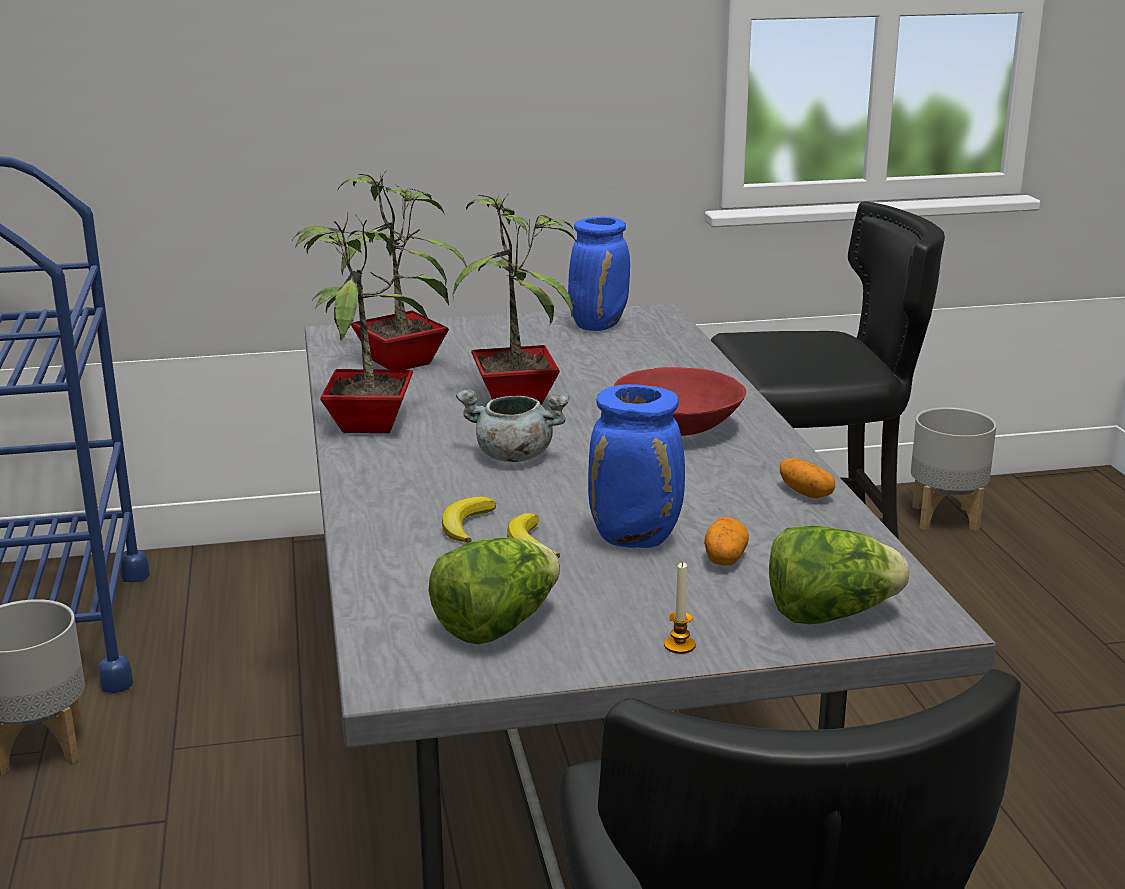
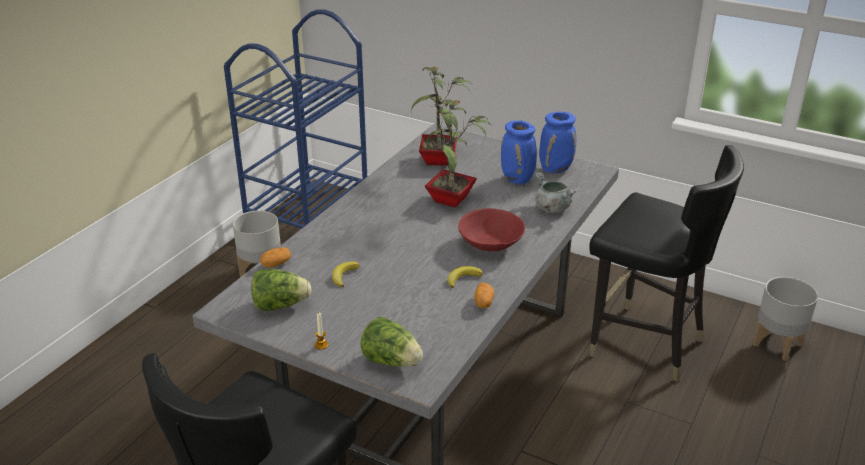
camera: 40 degrees right, 10 degrees up
potted plant [294,212,449,433] -> none
banana [442,497,496,543] -> banana moved to [447,266,483,288]
grey cooking pot [456,389,569,462] -> grey cooking pot moved to [535,172,576,213]
blue vase [588,384,685,548] -> blue vase moved to [501,120,537,185]
potato [704,517,749,565] -> potato moved to [260,247,291,268]

